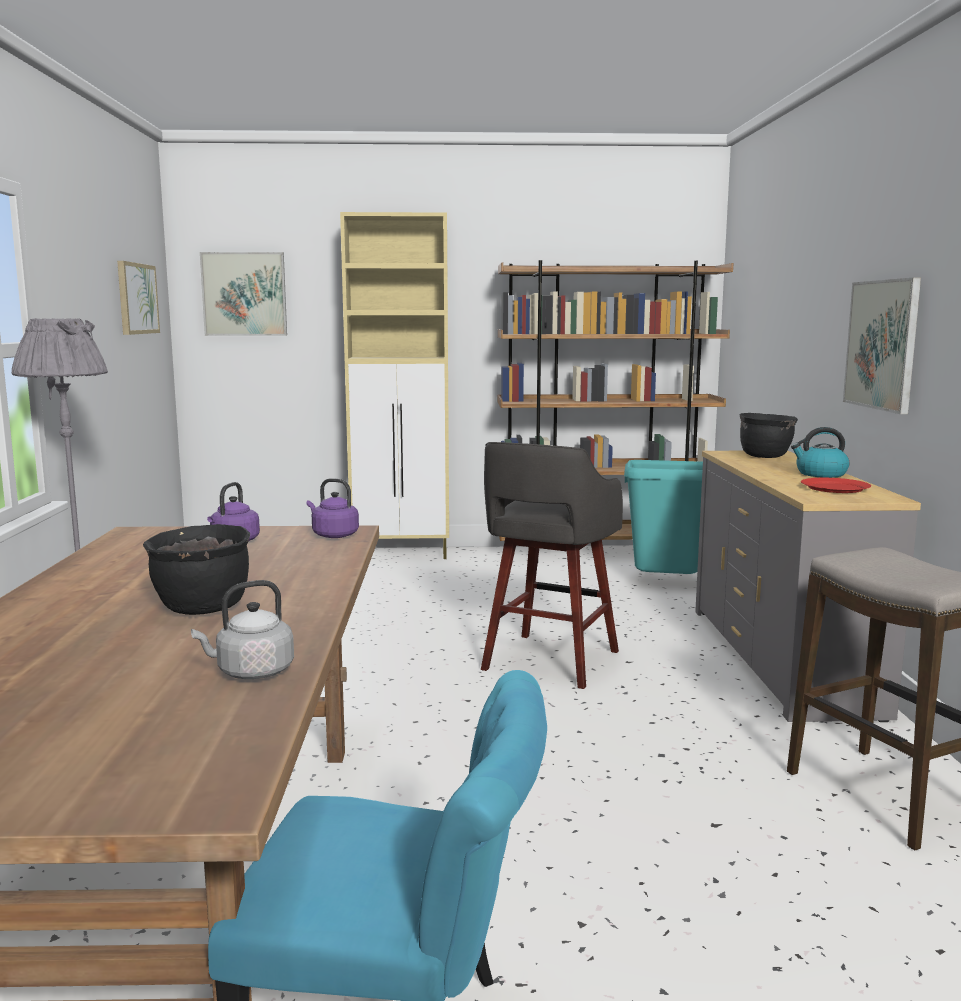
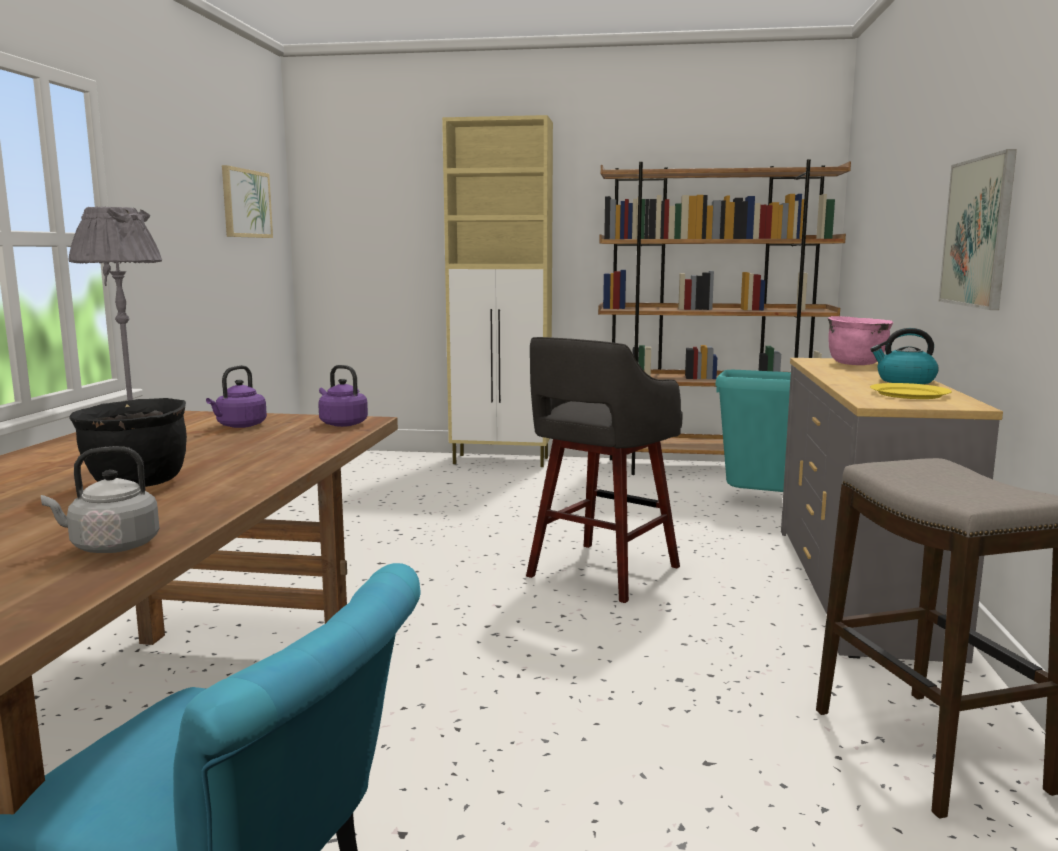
camera: 10 degrees right, 0 degrees up
picture [200,252,287,336] -> none
black cooking pot [740,413,798,458] -> pink cooking pot [828,316,893,365]
red plate [801,478,871,493] -> yellow plate [870,383,952,399]

